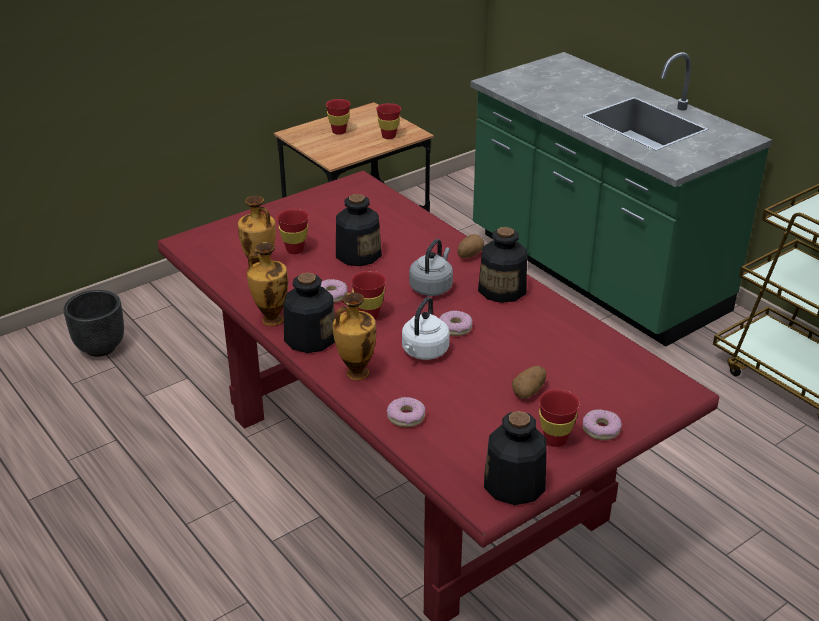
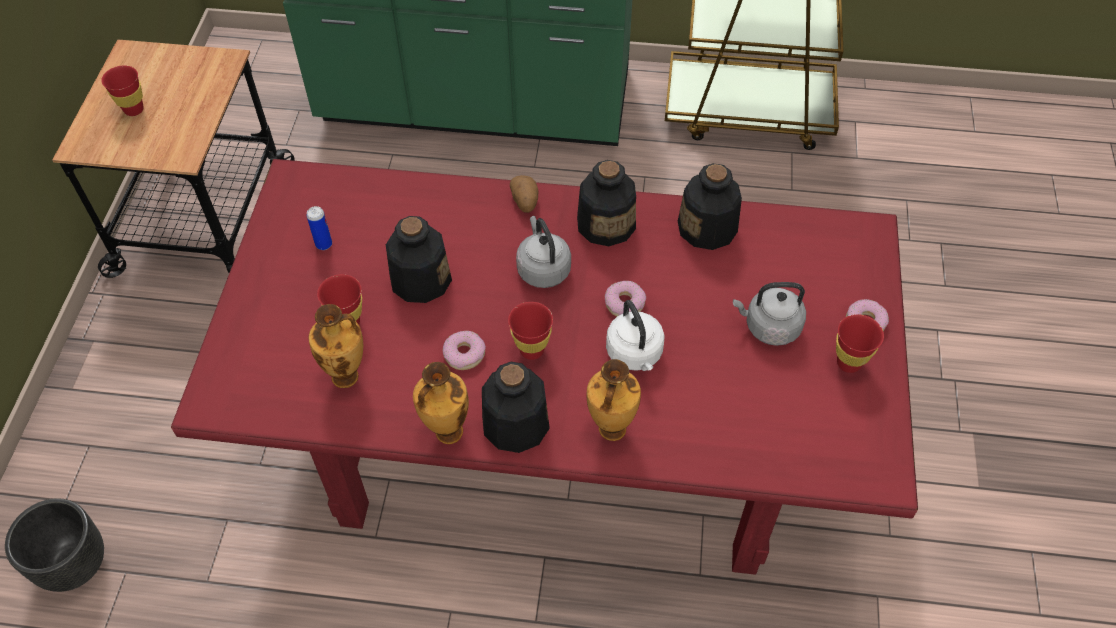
camera: 45 degrees left, 20 degrees up
red cup [376,103,401,139] -> none
donut [387,397,425,427] -> none
bottle [484,411,547,505] -> bottle moved to [678,163,742,250]
potato [512,366,546,399] -> grey kettle [733,282,806,346]
none -> can [306,206,332,250]

